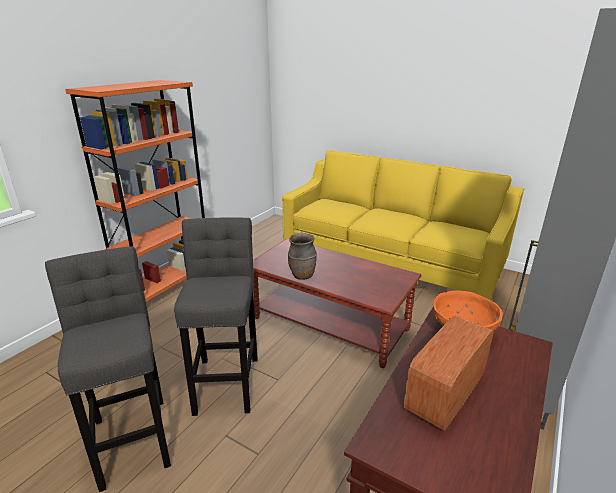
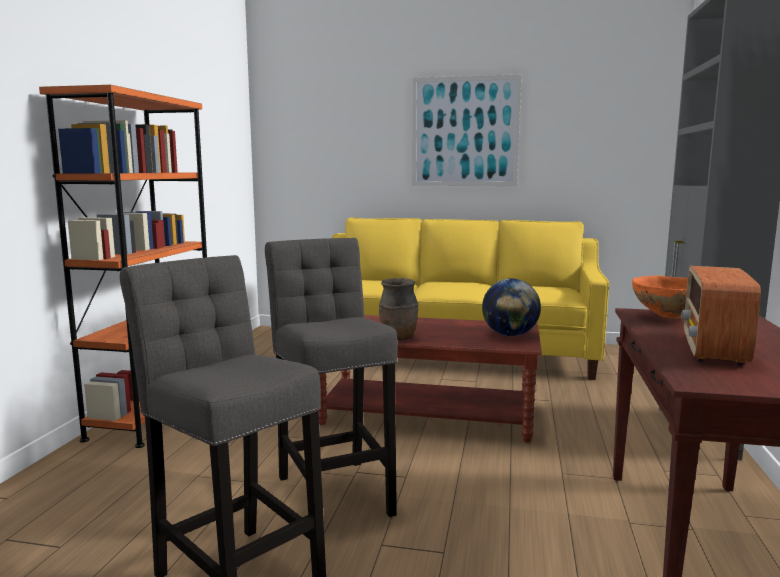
camera: 20 degrees left, 15 degrees down
none -> picture [412,75,521,186]
none -> globe [482,278,541,336]

